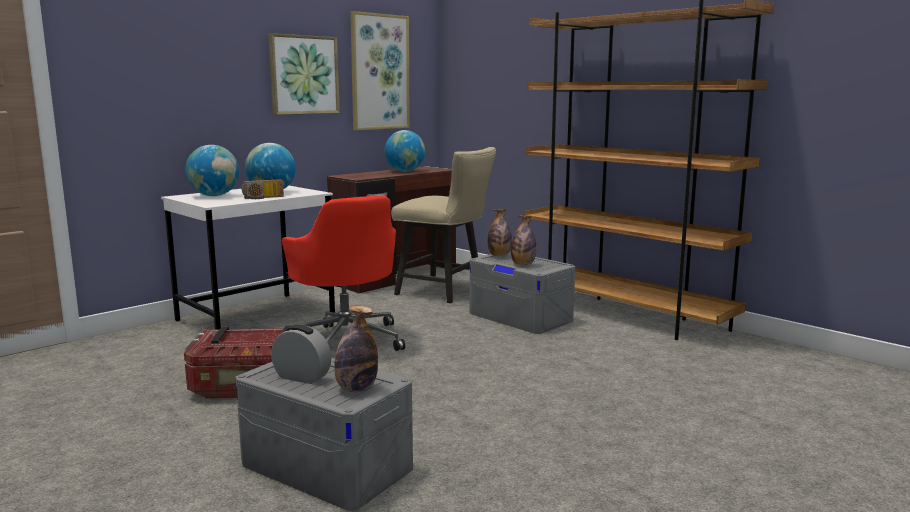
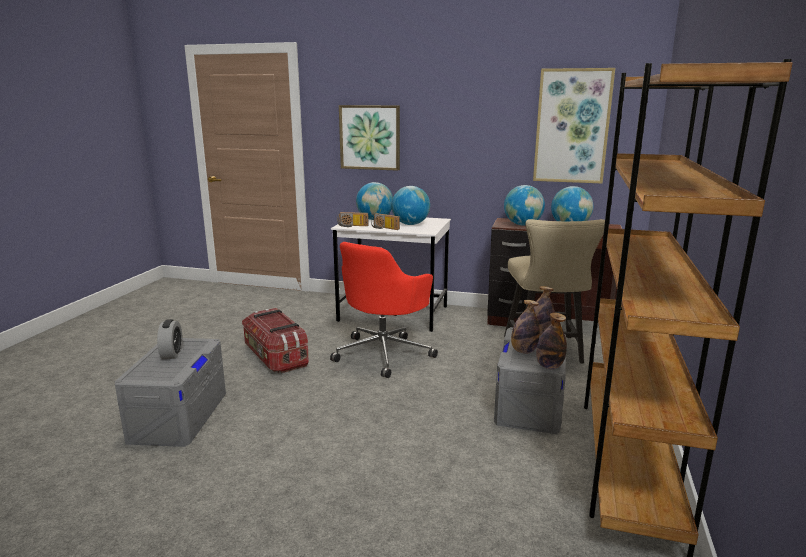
camera: 60 degrees right, 5 degrees up
picture [268,33,340,115] -> picture moved to [339,105,400,171]
bottle [334,306,378,392] -> bottle moved to [536,313,567,369]
none -> radio [337,212,369,227]
none -> globe [504,185,545,226]

